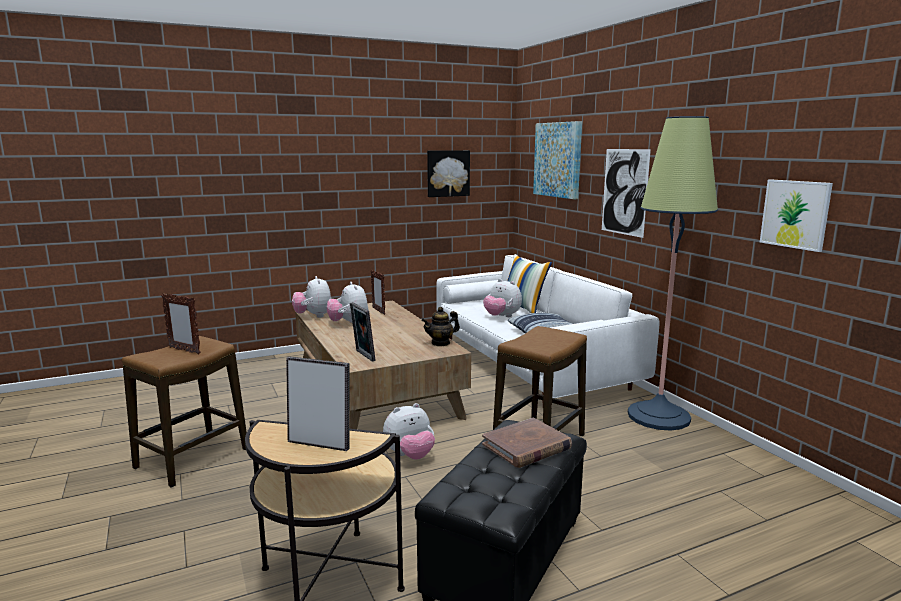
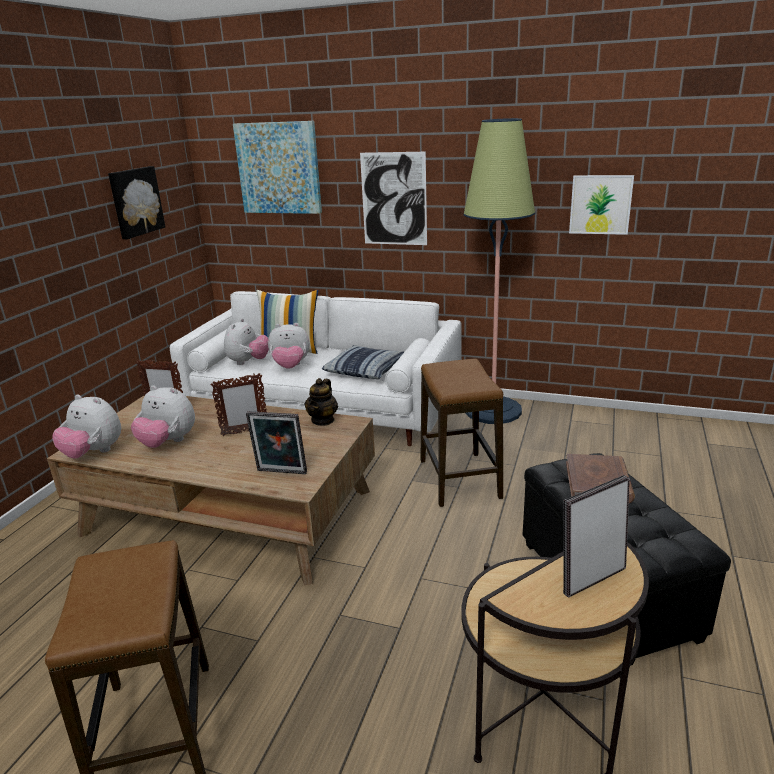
camera: 45 degrees left, 10 degrees up
picture frame [161,293,201,355] -> picture frame moved to [210,373,267,436]
plush toy [383,403,435,460] -> plush toy moved to [224,318,269,365]

